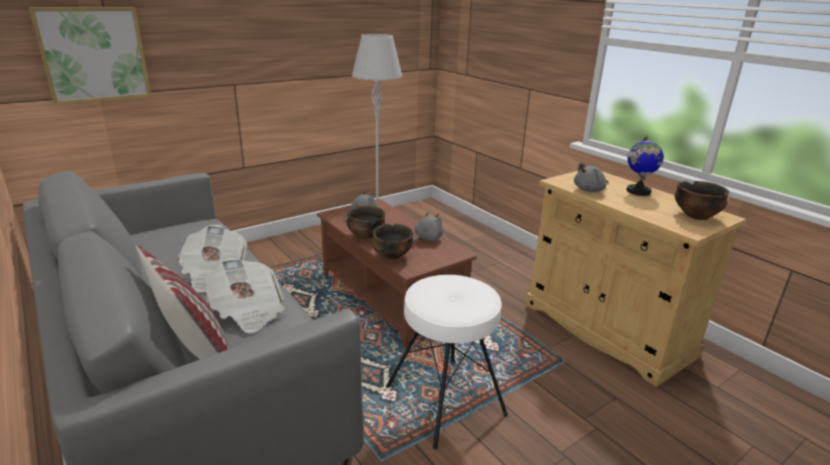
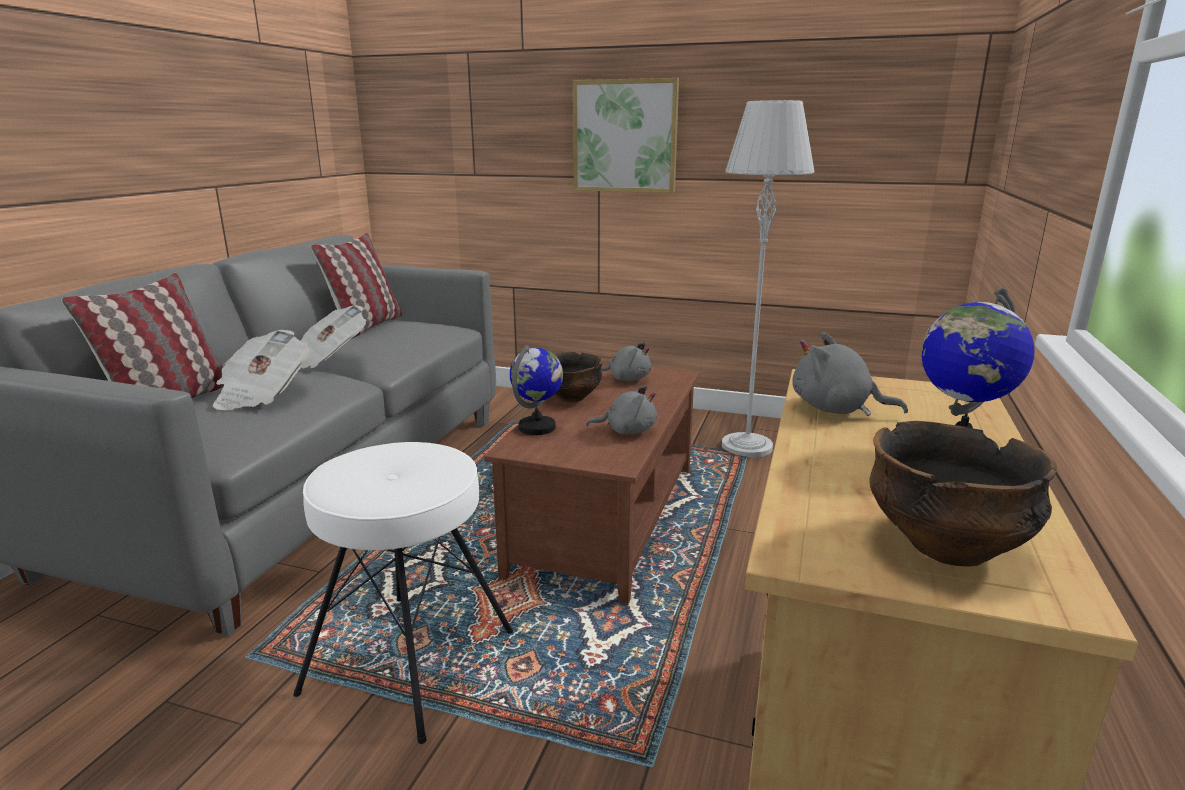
camera: 55 degrees right, 5 degrees down
picture [29,7,152,105] -> picture moved to [573,78,679,193]
bowl [372,224,414,260] -> globe [510,345,563,435]
none -> pillow [311,233,402,339]

